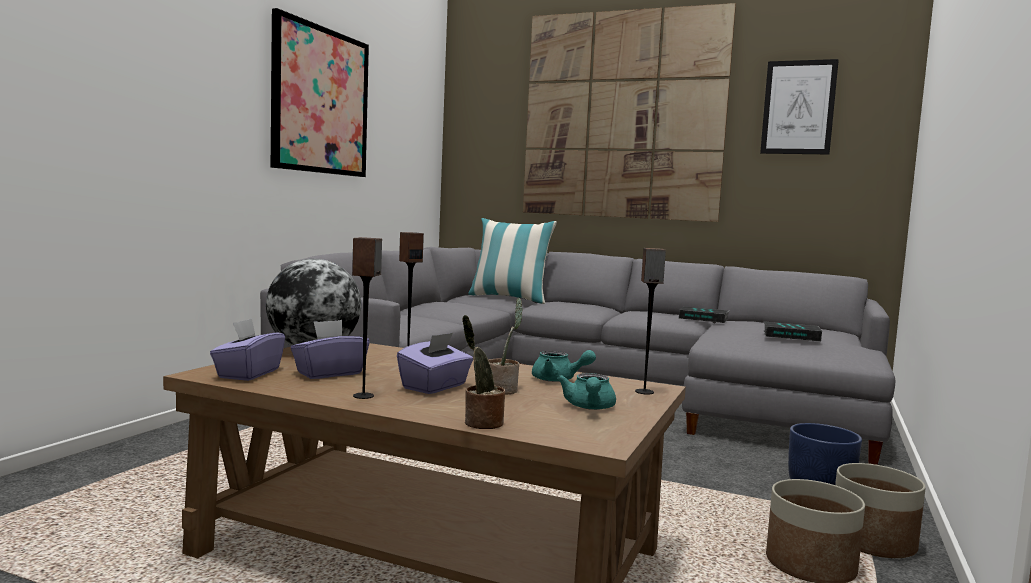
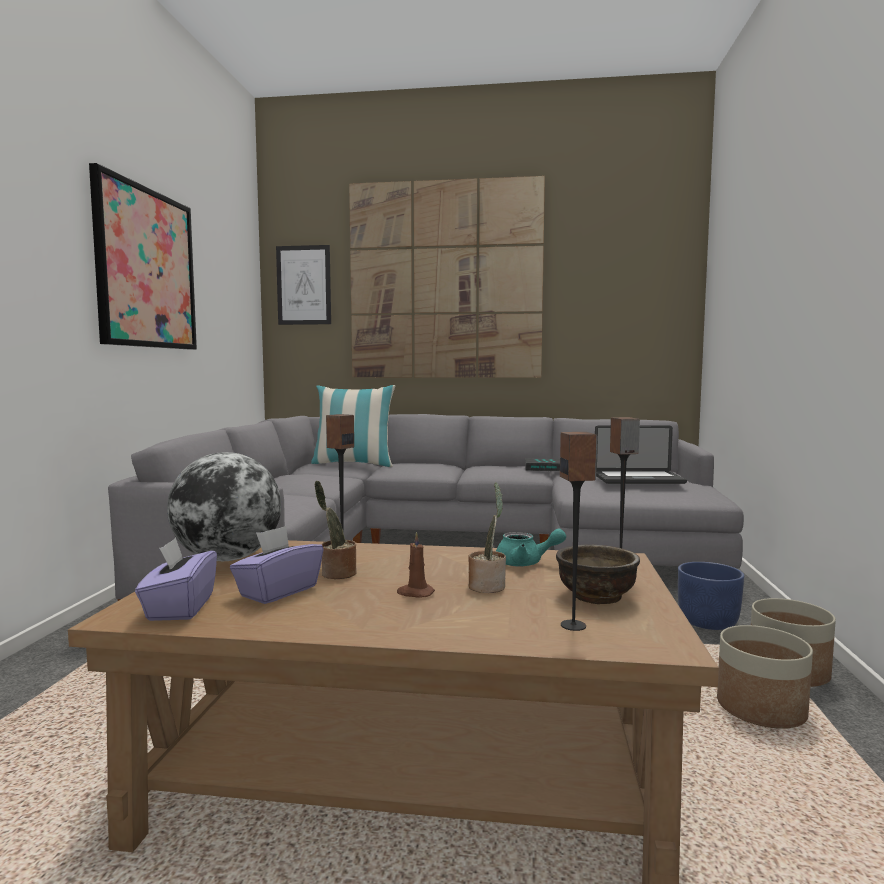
camera: 15 degrees left, 0 degrees up
speaker [352,237,382,399] -> speaker moved to [560,432,597,631]
purple tissue box [397,333,473,394] -> brown candle [397,532,435,598]
potted plant [462,315,505,429] -> potted plant moved to [315,481,357,579]
turquoise teapot [557,373,616,410] -> brown bowl [556,545,640,604]
picture [760,59,839,154] -> picture moved to [276,245,331,325]
book [764,321,822,341] -> laptop [595,426,687,484]

